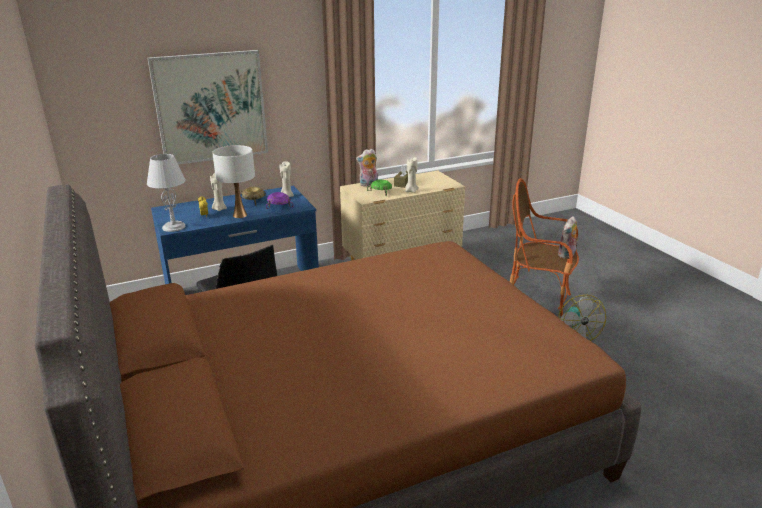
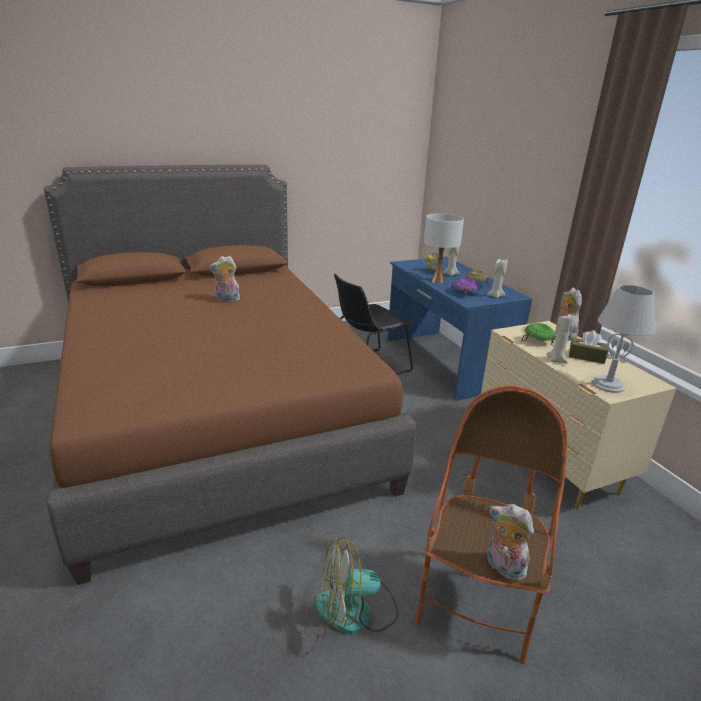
camera: 90 degrees right, 0 degrees up
picture [147,50,268,165] -> none
grey table lamp [147,154,186,232] -> grey table lamp moved to [592,285,655,393]
none -> plush toy [210,256,240,302]

